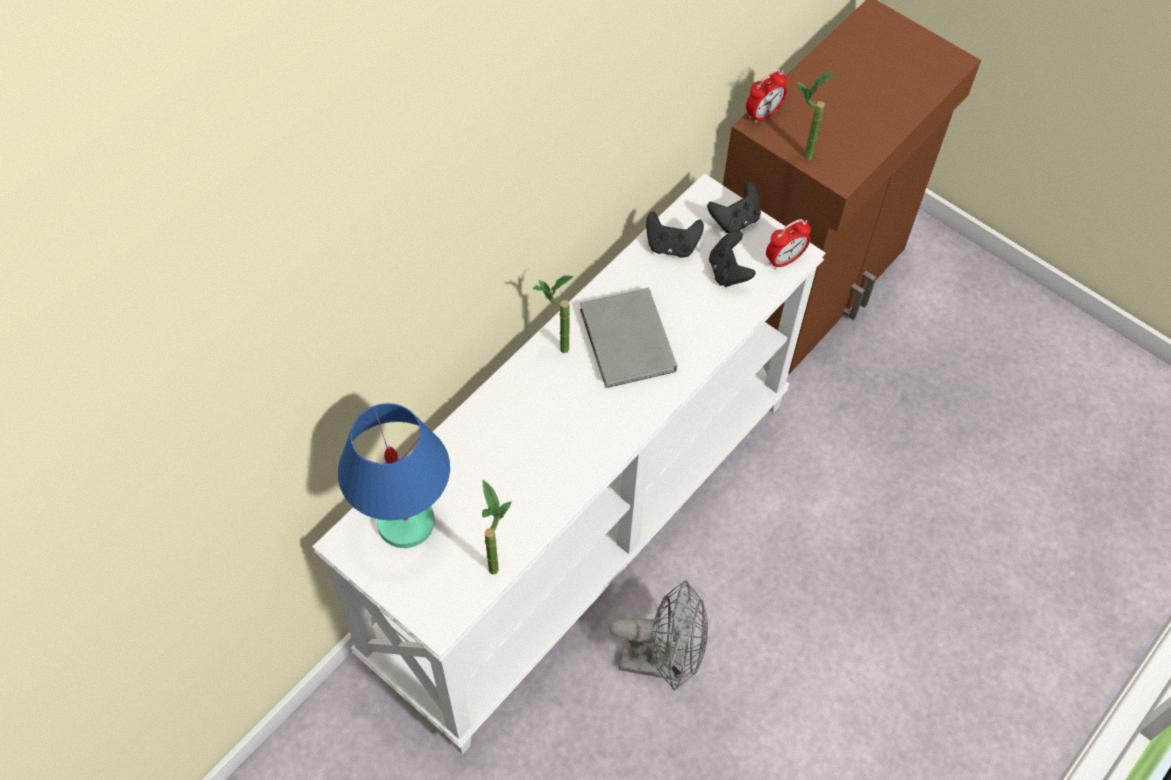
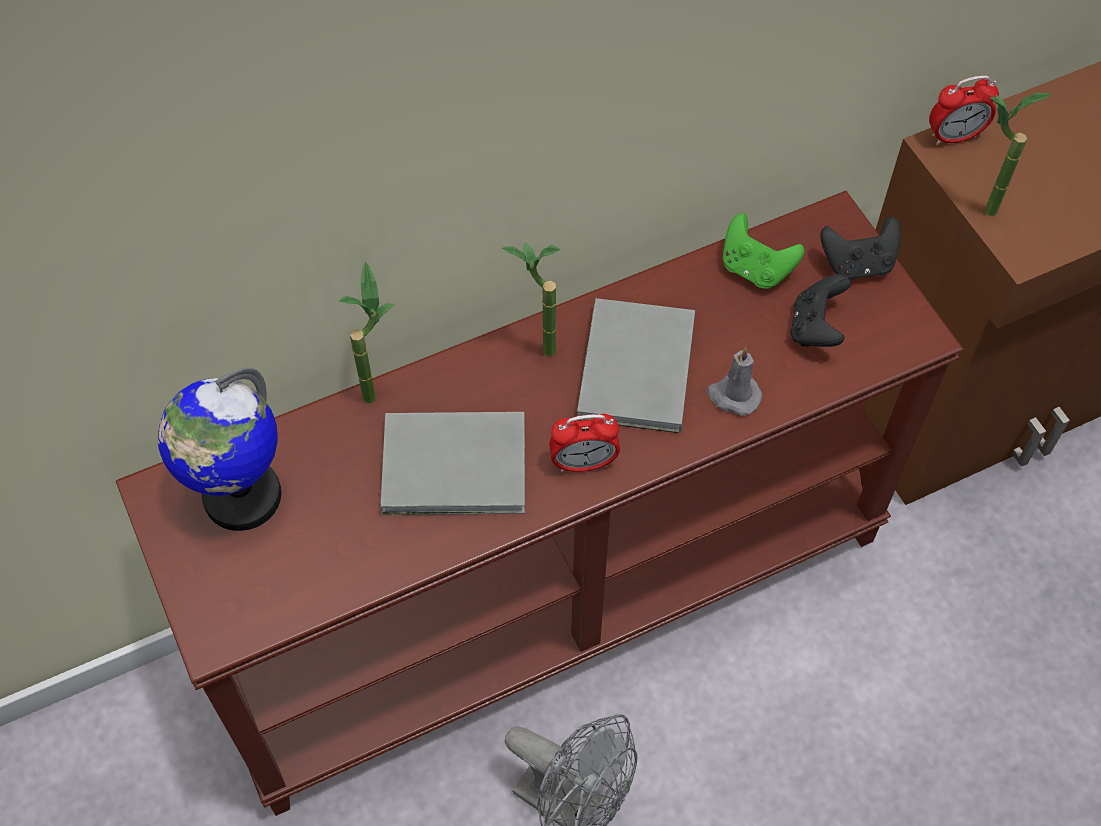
camera: 25 degrees right, 0 degrees up
white console table [312,173,826,754] -> brown console table [116,191,963,816]
blue table lamp [338,403,450,548] -> globe [158,367,281,531]
potted plant [482,480,512,575] -> potted plant moved to [339,262,394,403]
black game controller [646,211,704,258] -> green game controller [723,213,805,289]
alarm clock [766,219,811,270] -> alarm clock moved to [549,414,620,472]
none -> grey book [380,412,525,515]
none -> grey candle [706,347,762,416]

